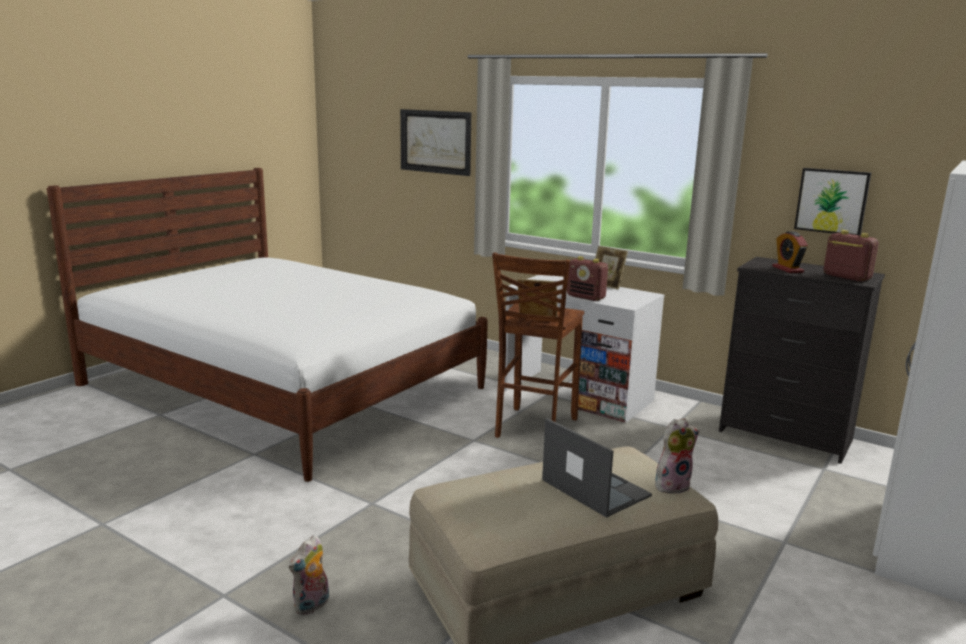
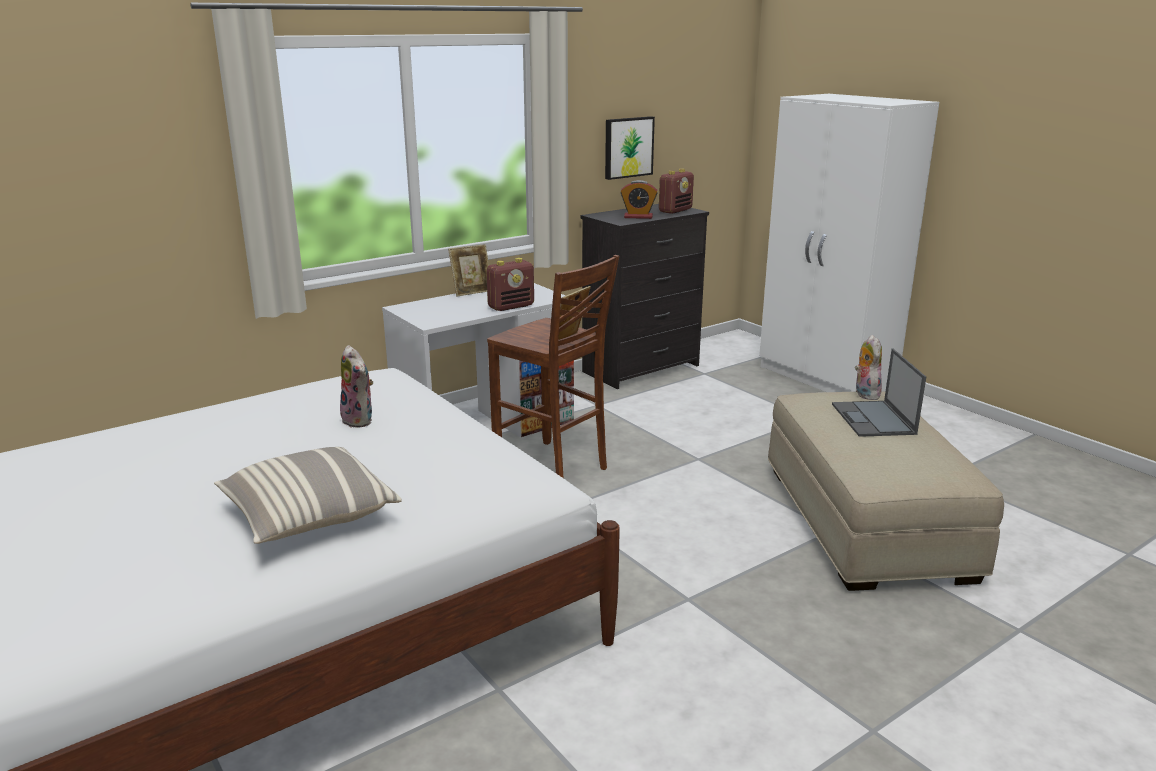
camera: 70 degrees left, 5 degrees up
plush toy [289,535,329,615] -> plush toy moved to [340,345,373,428]
picture [400,109,471,176] -> none
laptop [542,418,652,518] -> laptop turned 75 degrees counterclockwise [832,349,926,437]
radio [824,230,879,282] -> radio turned 150 degrees clockwise [659,169,694,214]
none -> pillow [214,447,402,544]

